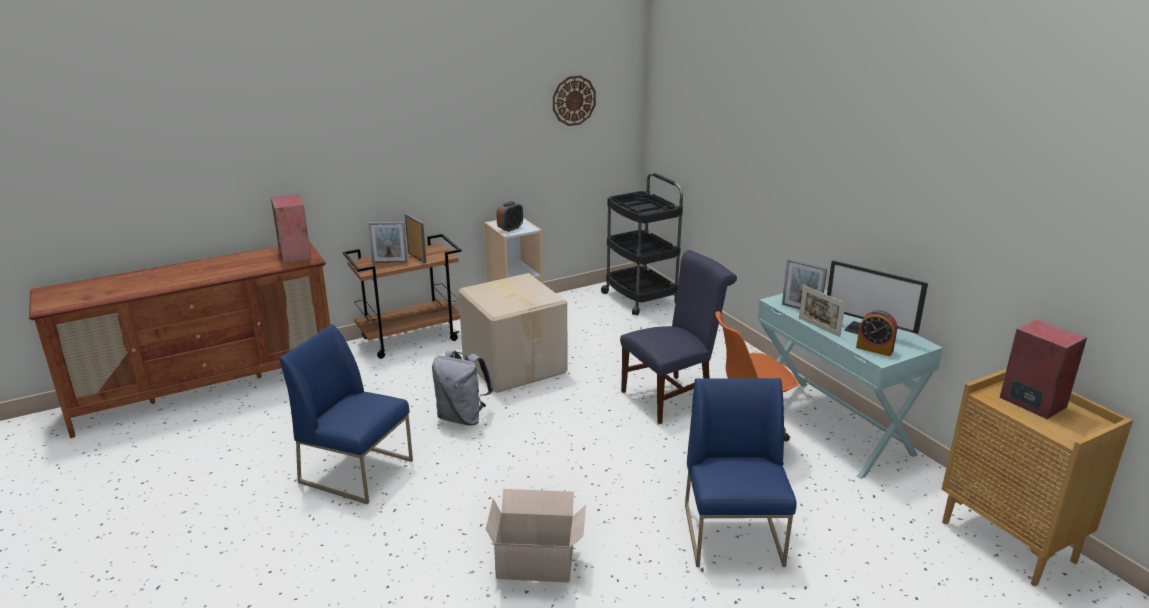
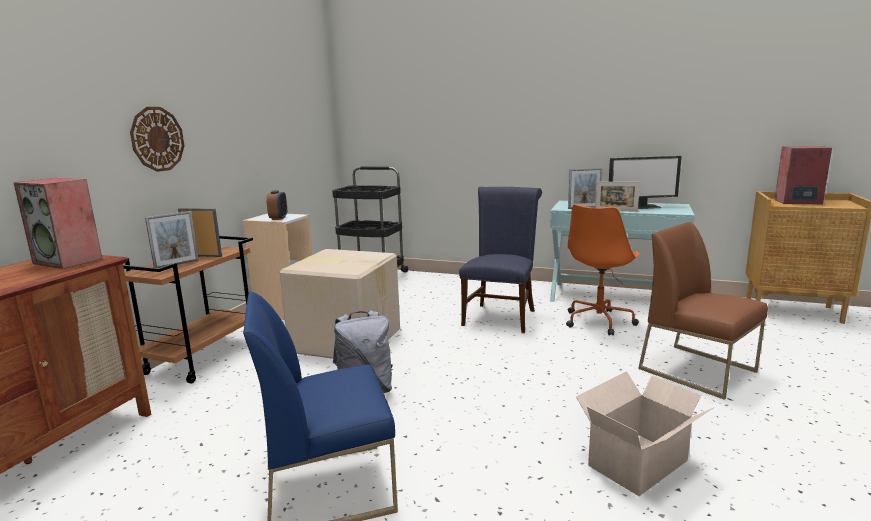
camera: 40 degrees left, 10 degrees down
wall clock [553,76,596,126] -> wall clock moved to [130,107,184,172]
blue chair [685,378,797,567] -> brown chair [638,222,768,400]
alarm clock [856,310,897,356] -> none

